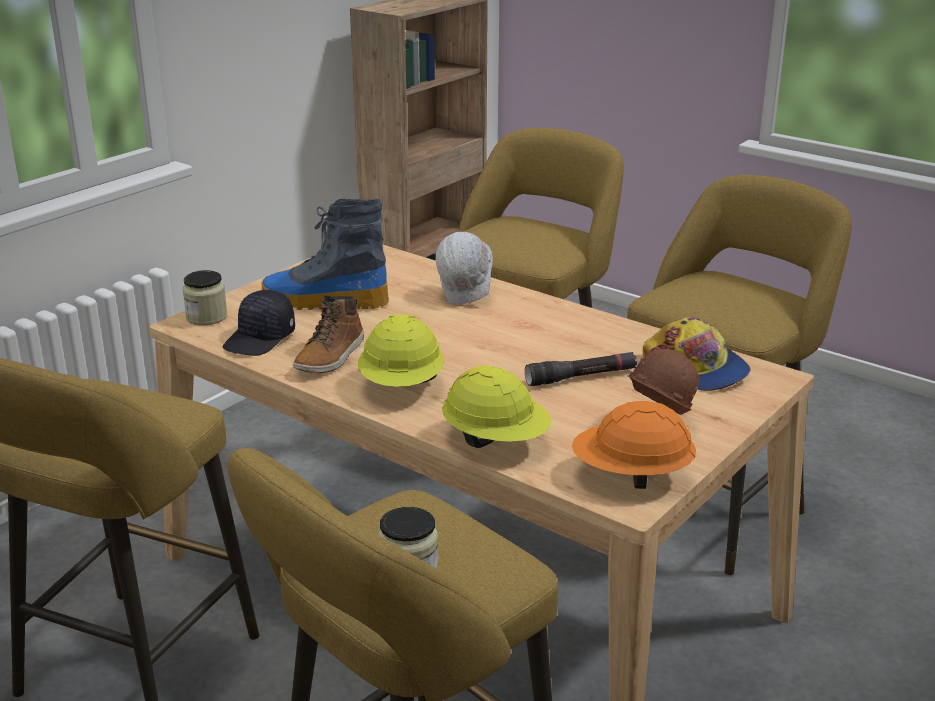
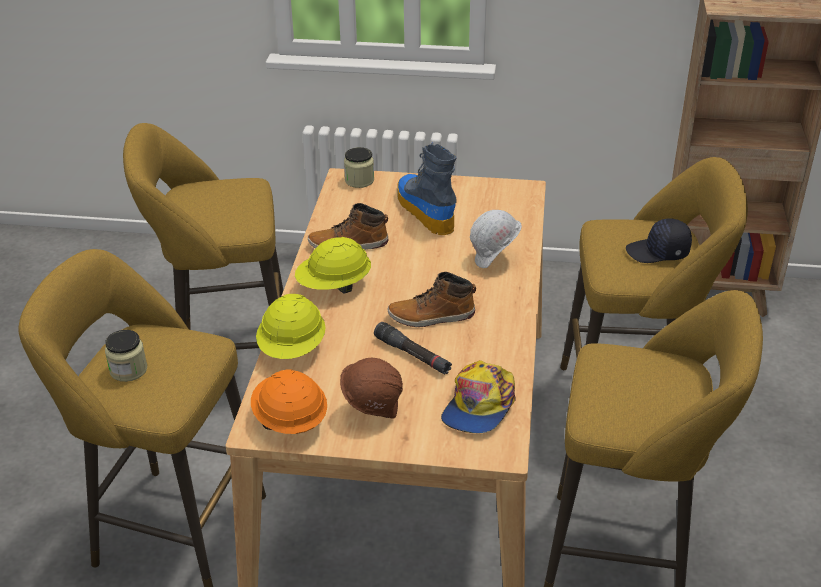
camera: 60 degrees right, 10 degrees up
black cap [223,290,295,356] -> black cap moved to [626,219,692,263]
none -> boot [387,272,476,327]

